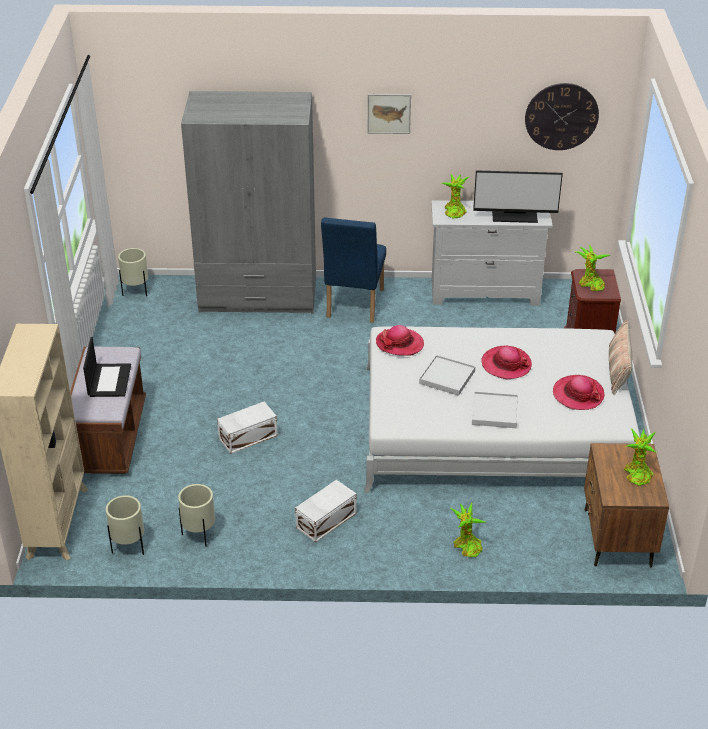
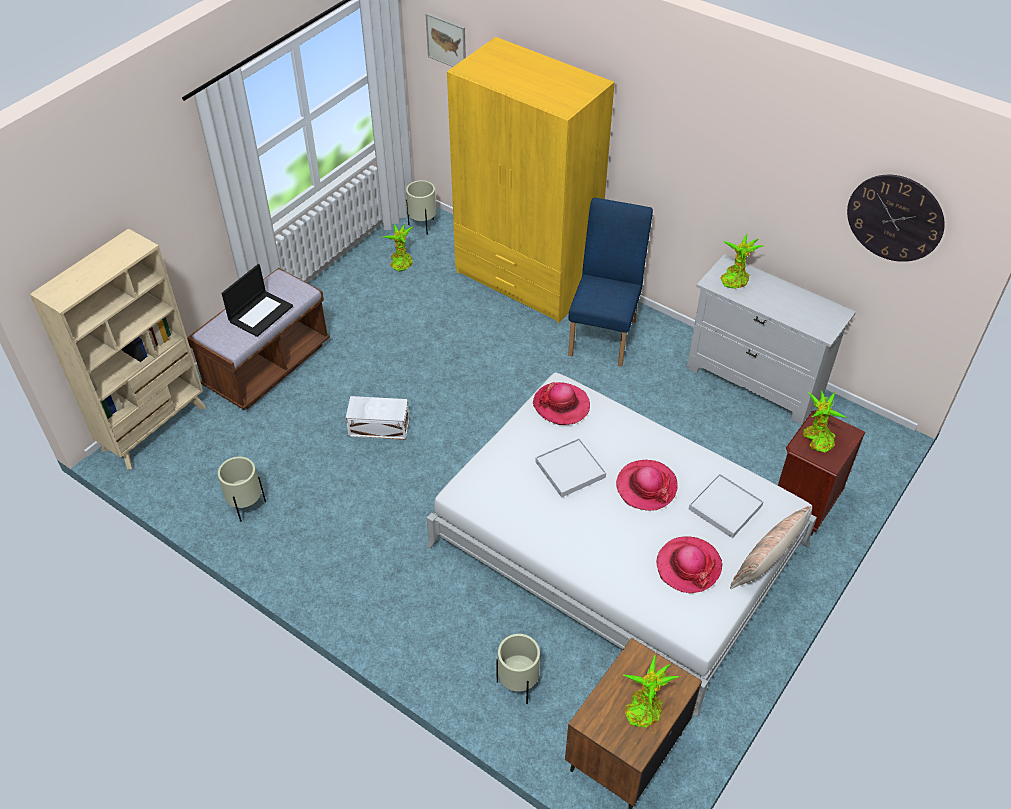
camera: 35 degrees right, 10 degrees up
beige planter [106,495,144,555] -> beige planter moved to [496,634,540,704]
grey wardrobe [181,91,316,314] -> yellow wardrobe [447,37,615,323]
white storage box [295,480,356,543] -> none
blue chair [321,217,386,323] -> blue chair turned 150 degrees clockwise [568,198,653,366]
picture [368,94,411,134] -> picture moved to [425,13,466,67]
potted plant [450,503,486,557] -> potted plant moved to [383,223,413,271]
white tray [472,391,518,428] -> white tray moved to [689,474,764,538]
monitor [473,170,563,223] -> none

